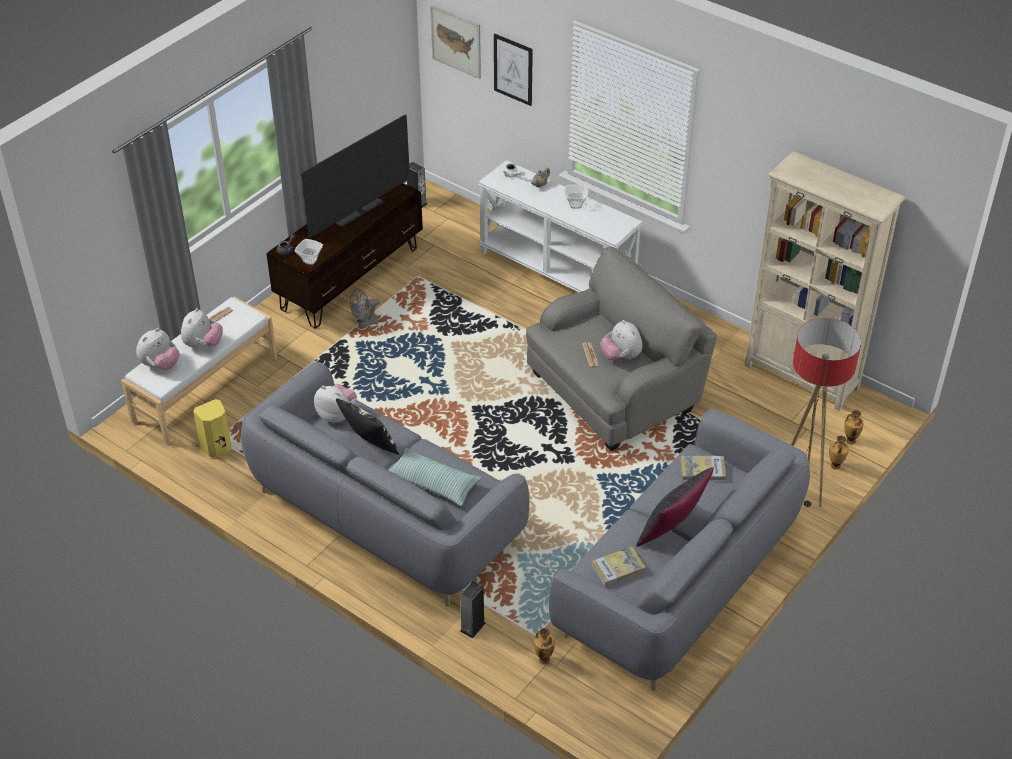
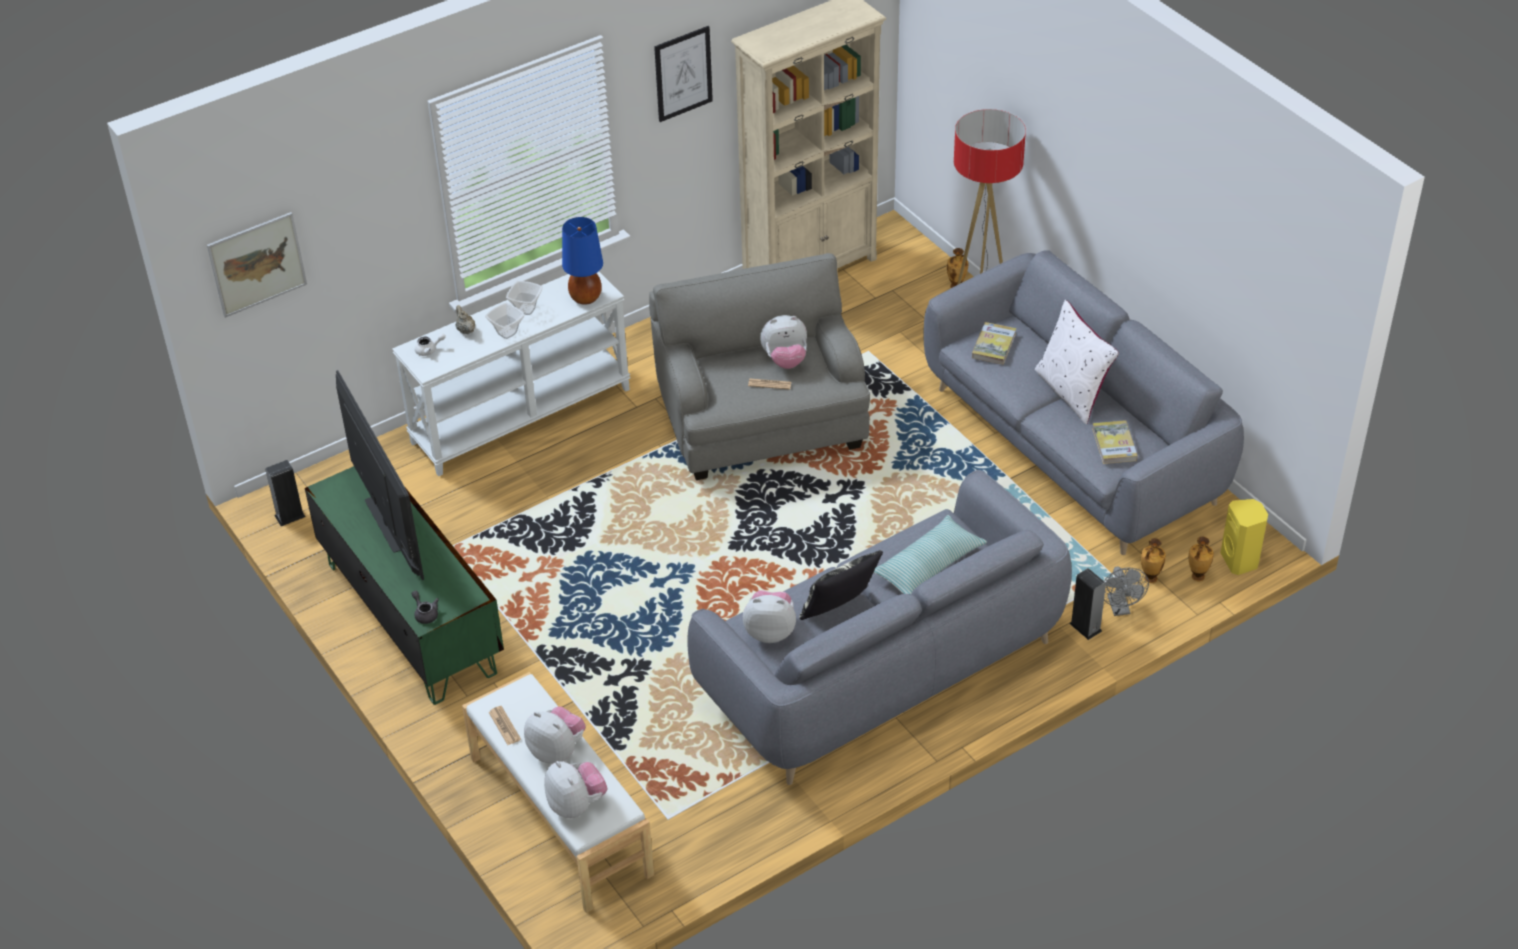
camera: 70 degrees left, 0 degrees up
yellow speaker [193,399,232,457] -> yellow speaker moved to [1221,499,1268,575]
brown tv stand [266,183,423,329] -> green tv stand [305,466,504,705]
bowl [294,239,323,265] -> bowl moved to [485,302,525,339]
plush toy [314,384,357,423] -> plush toy turned 45 degrees clockwise [743,590,796,643]
grey fan [350,288,380,328] -> grey fan moved to [1104,566,1149,616]
picture [494,34,533,106] -> picture moved to [654,26,713,122]
black pillow [636,467,714,547] -> white pillow [1035,300,1119,424]
vase [844,410,864,445] -> vase moved to [1189,536,1214,581]
none -> blue table lamp [562,217,603,305]

